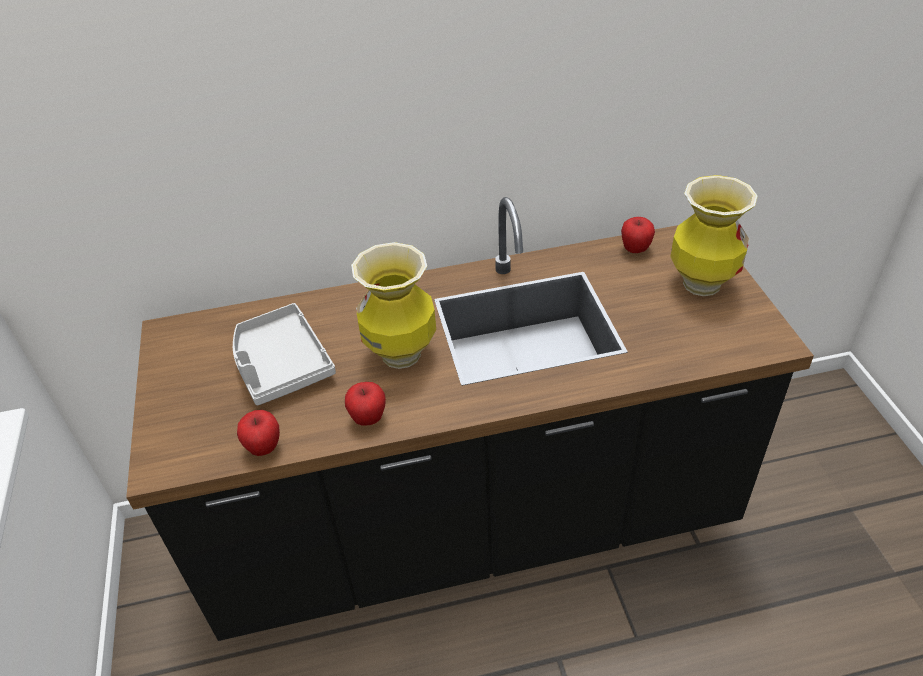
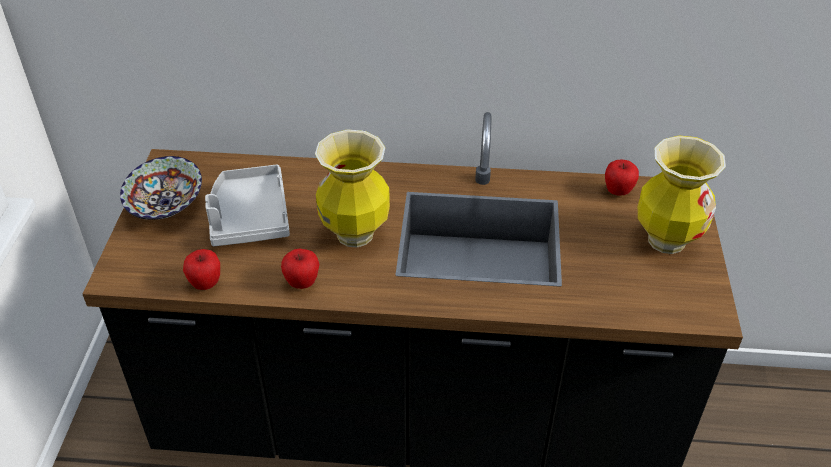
camera: 15 degrees right, 0 degrees up
none -> bowl [120,156,202,220]

